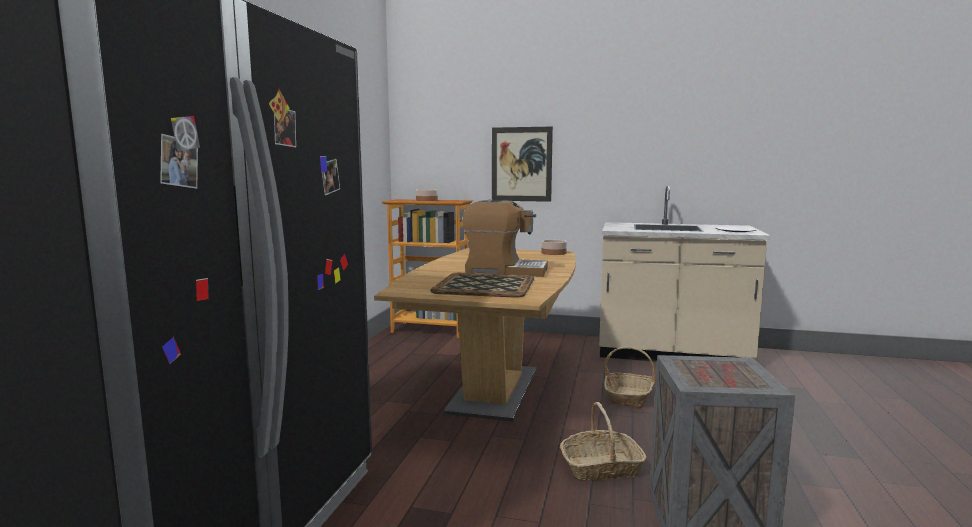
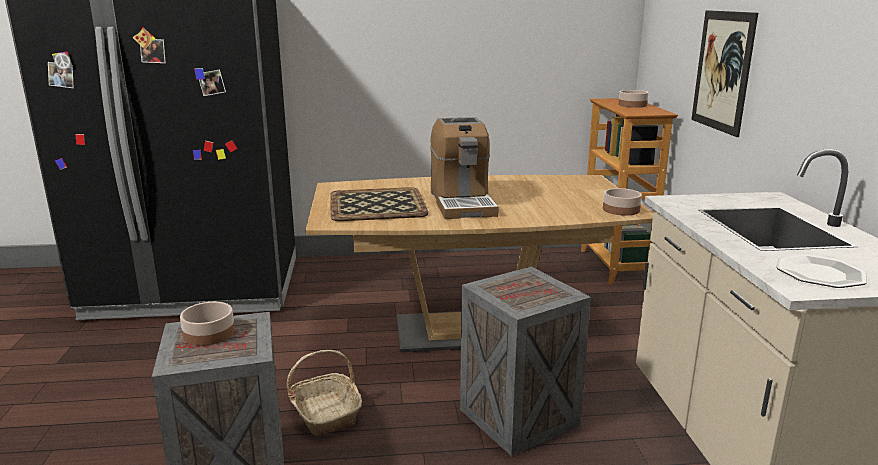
camera: 70 degrees right, 10 degrees up
basket [604,347,656,408] -> crate [460,267,591,456]
none -> bowl [180,302,235,346]

